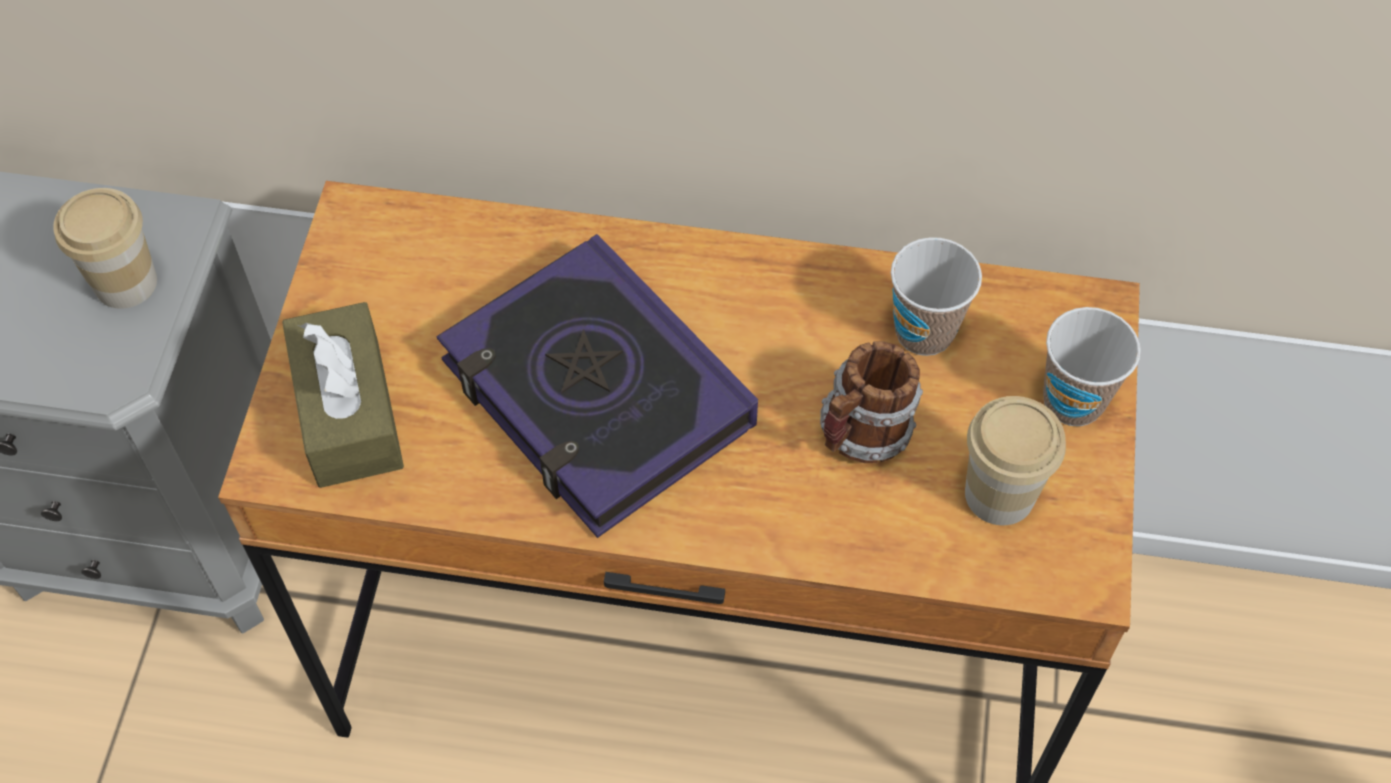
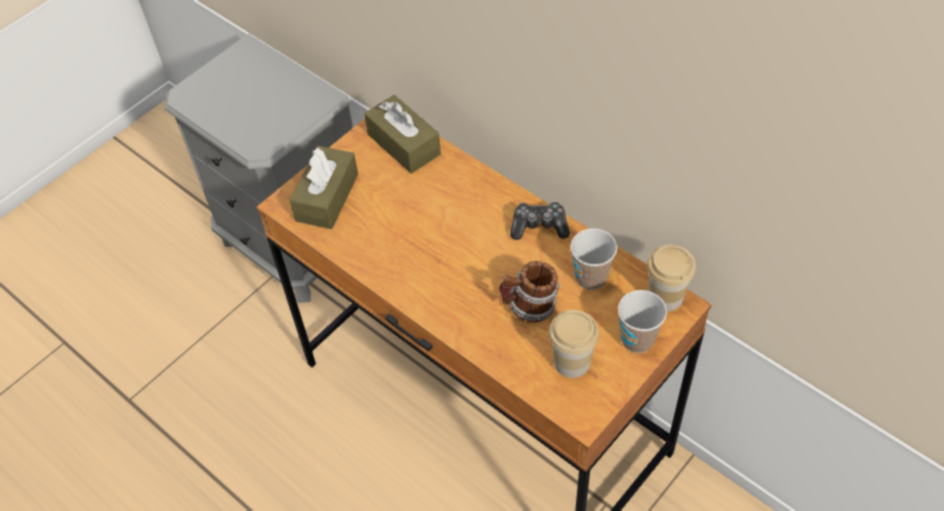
camera: 35 degrees right, 5 degrees down
cup [53,188,157,309] -> cup moved to [647,245,696,312]
book [436,234,758,538] -> none
none -> brown tissue box [364,95,441,174]
none -> game controller [510,201,570,240]

